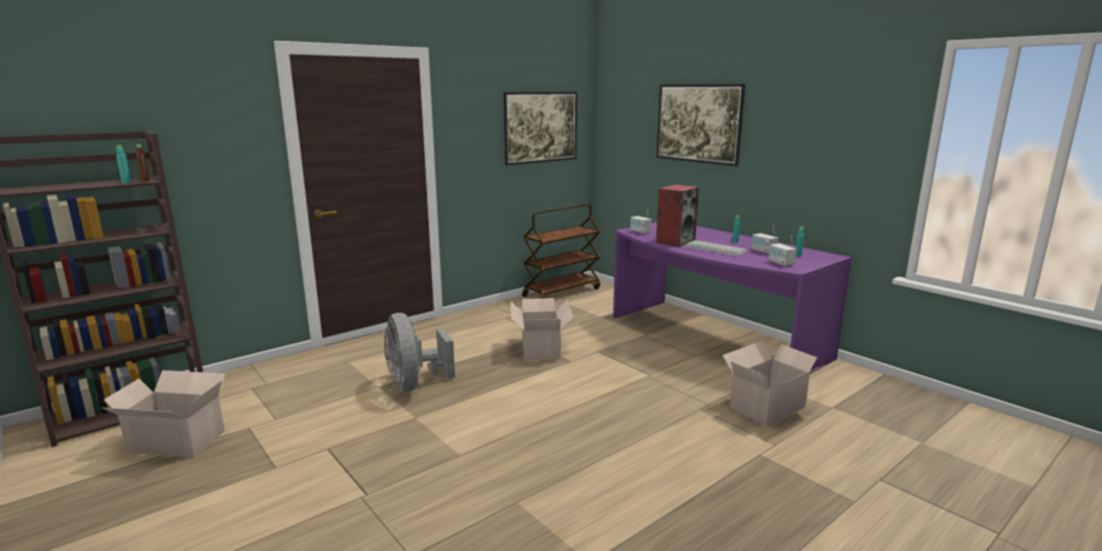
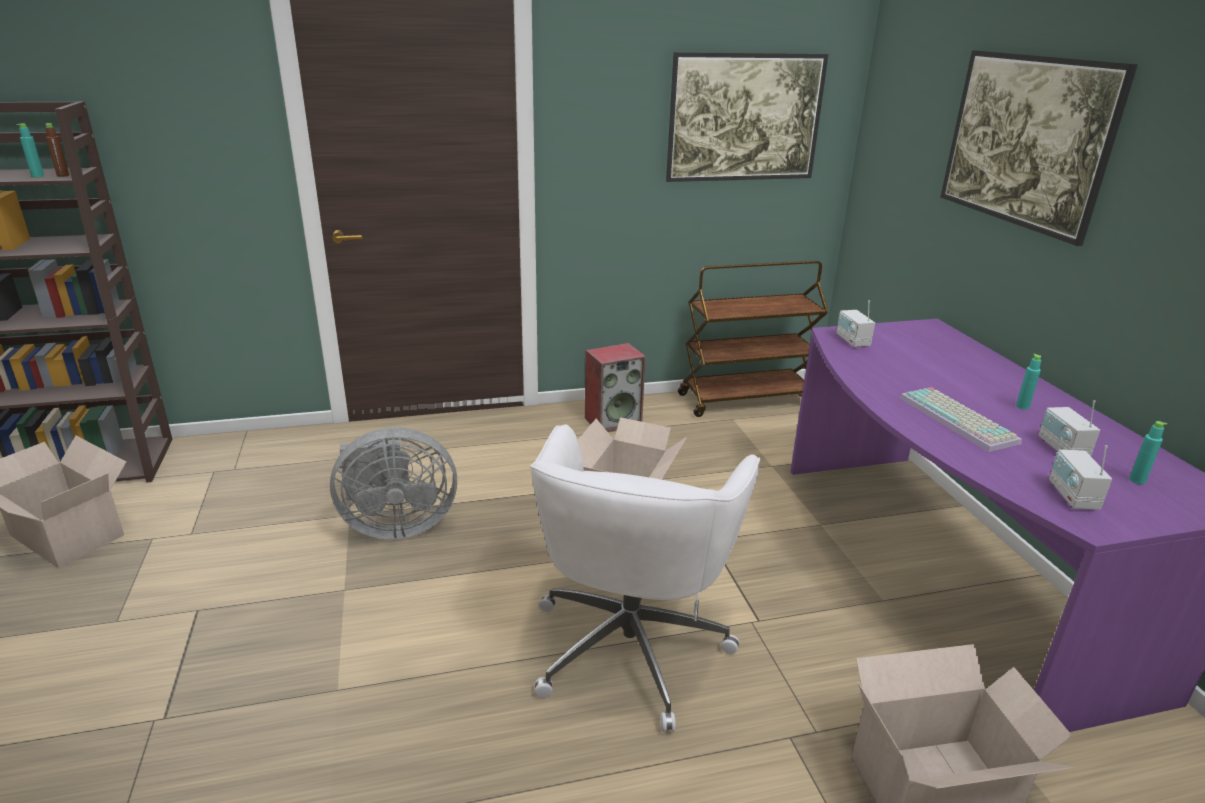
camera: 25 degrees right, 10 degrees up
grey fan [384,313,455,392] -> grey fan turned 105 degrees counterclockwise [330,427,457,539]
speaker [656,185,699,247] -> speaker moved to [585,343,646,432]
none -> white office chair [530,424,760,732]

